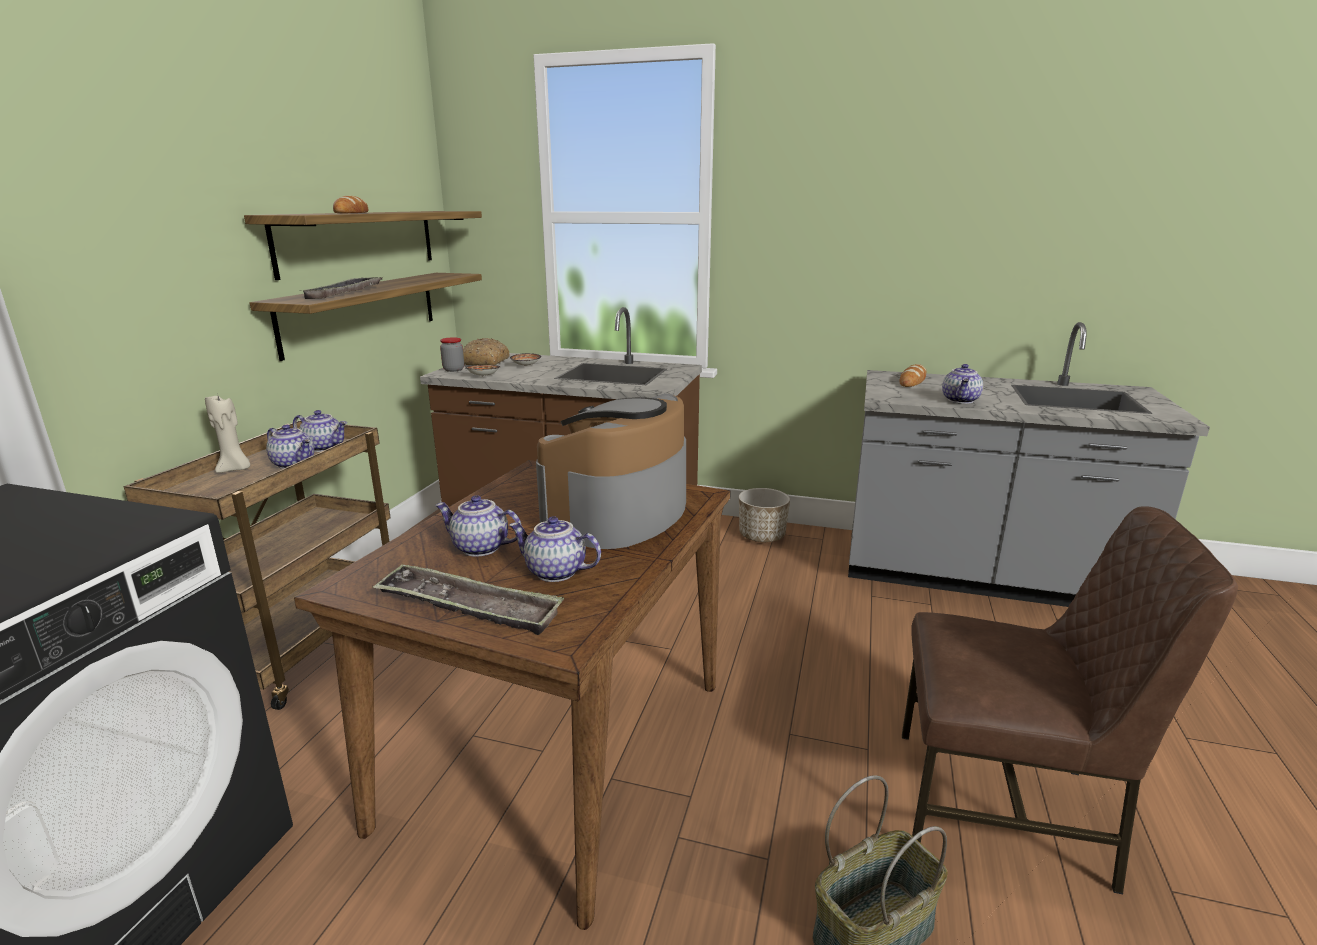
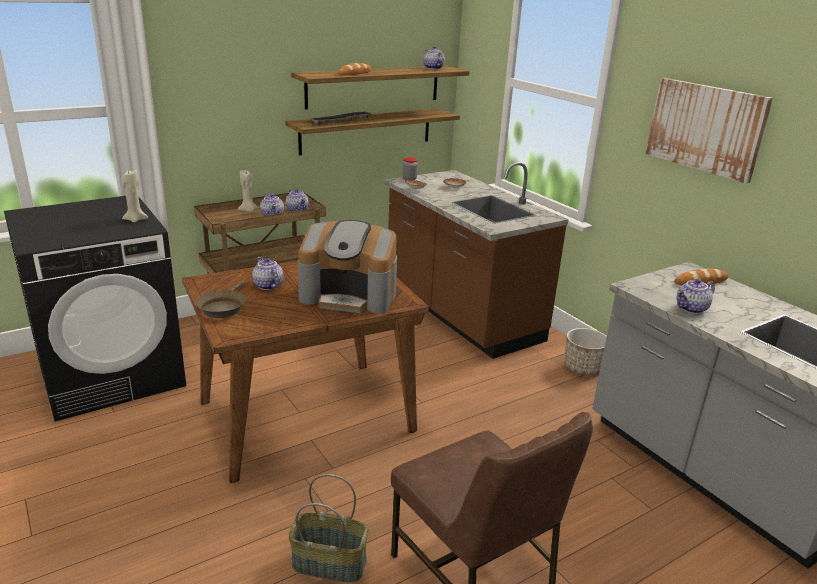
camera: 40 degrees right, 5 degrees up
tray [372,563,564,635] -> brown frying pan [196,280,246,318]
bread [463,338,510,365] -> none
teapot [509,516,601,582] -> teapot moved to [423,46,445,69]
coffee machine [536,393,686,549] -> coffee machine turned 150 degrees counterclockwise [298,220,397,313]
none -> beige candle [121,170,148,223]
none -> picture [646,78,773,184]

